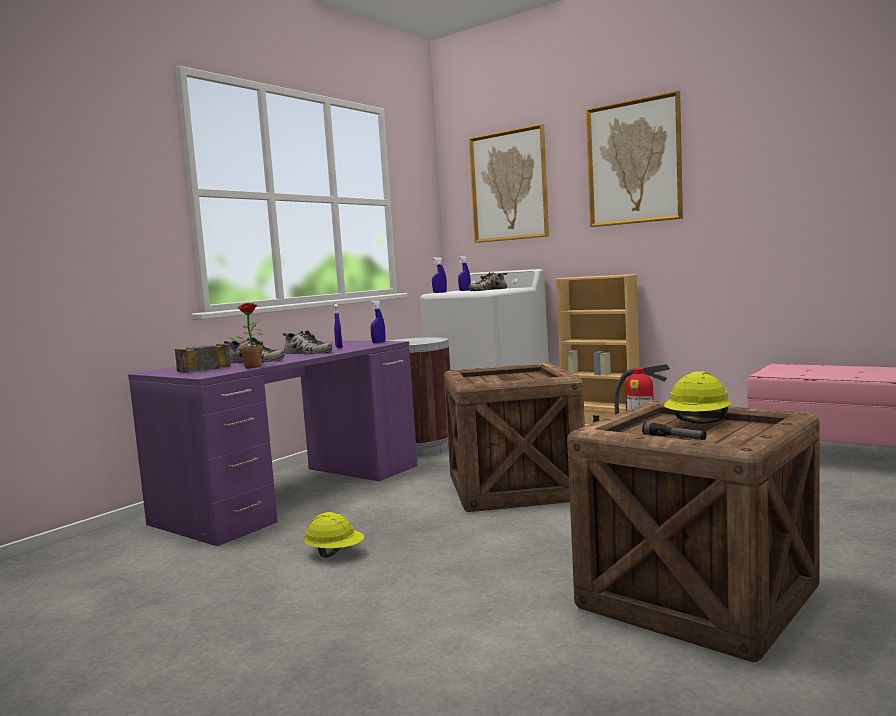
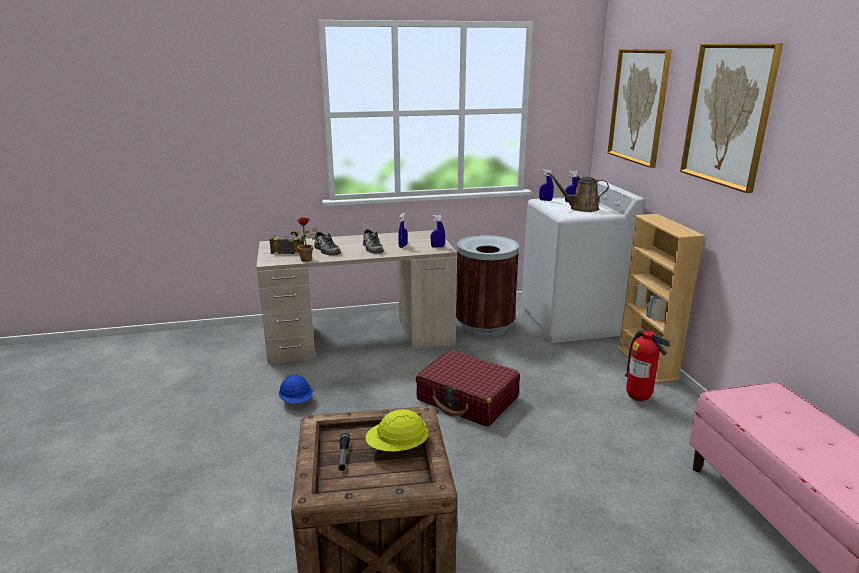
camera: 40 degrees right, 15 degrees up
purple desk [128,340,417,546] -> beige desk [256,230,457,364]
yellow hard hat [304,512,364,558] -> blue hard hat [279,374,313,403]
crate [444,363,585,512] -> red suitcase [416,350,520,427]
shoe [469,272,507,291] -> brown watering can [547,172,609,212]

